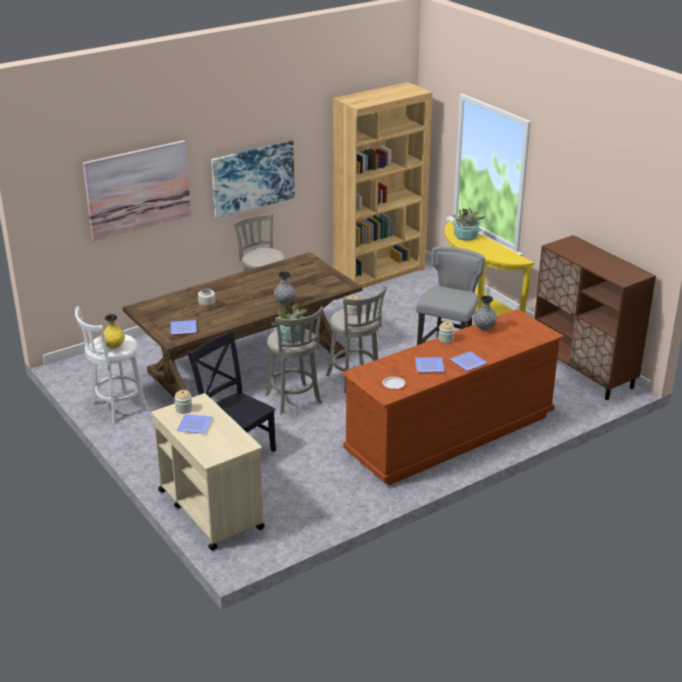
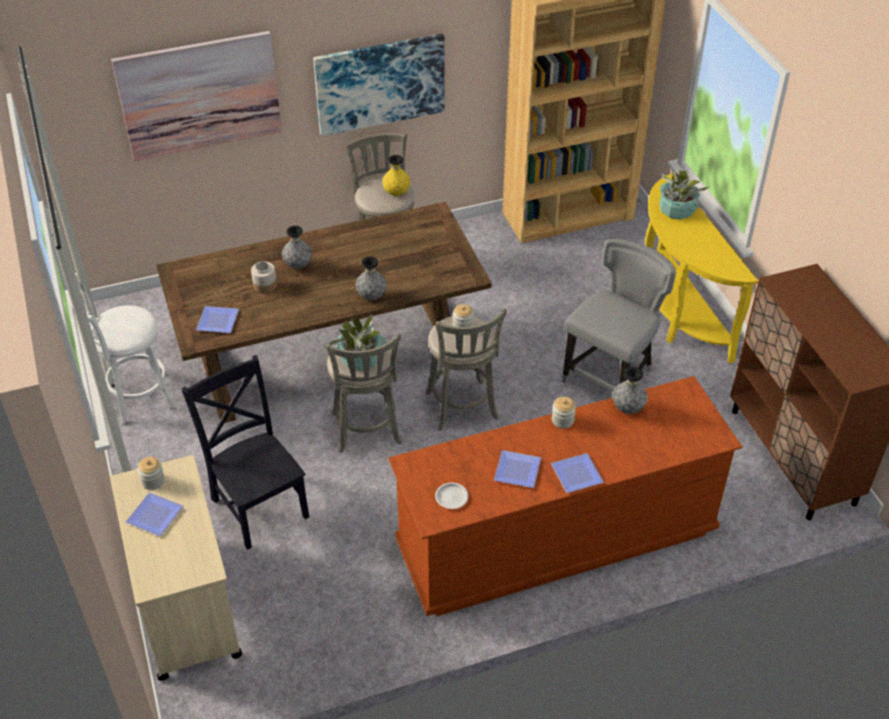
camera: 15 degrees right, 15 degrees up
yellow vase [104,314,125,349] -> yellow vase moved to [382,155,410,196]
none -> grey vase [282,226,312,269]

